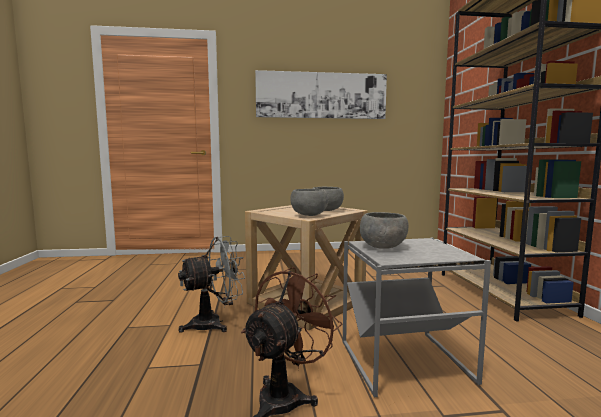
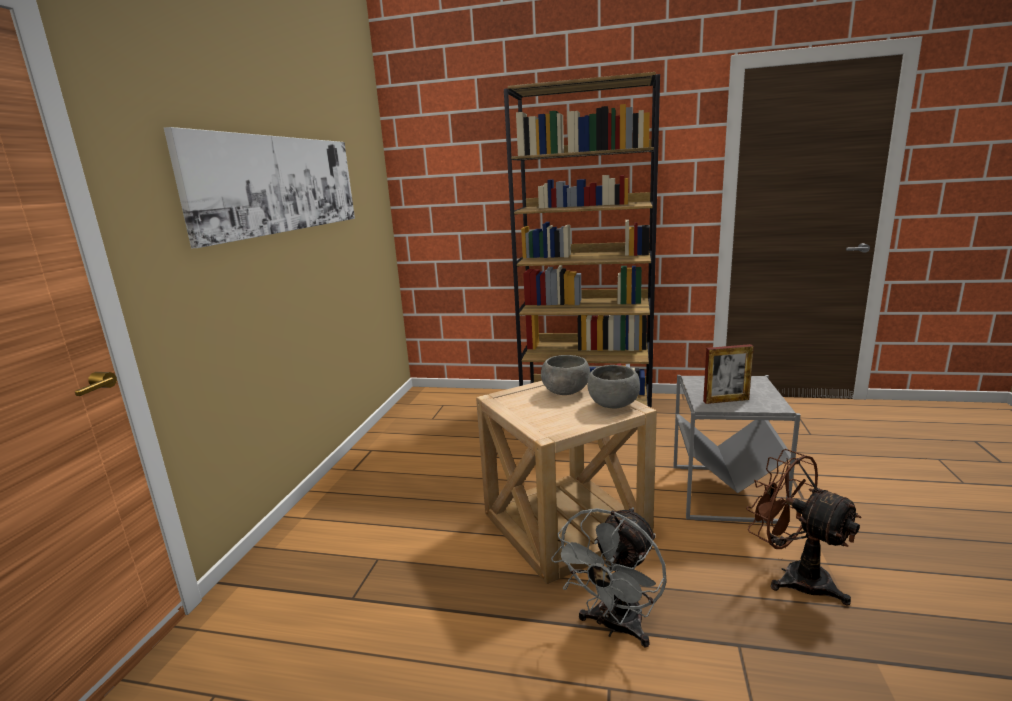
camera: 70 degrees left, 10 degrees up
grey fan [178,236,246,333] -> grey fan turned 135 degrees counterclockwise [551,507,667,648]
grey bowl [360,212,408,249] -> picture frame [703,344,754,404]

